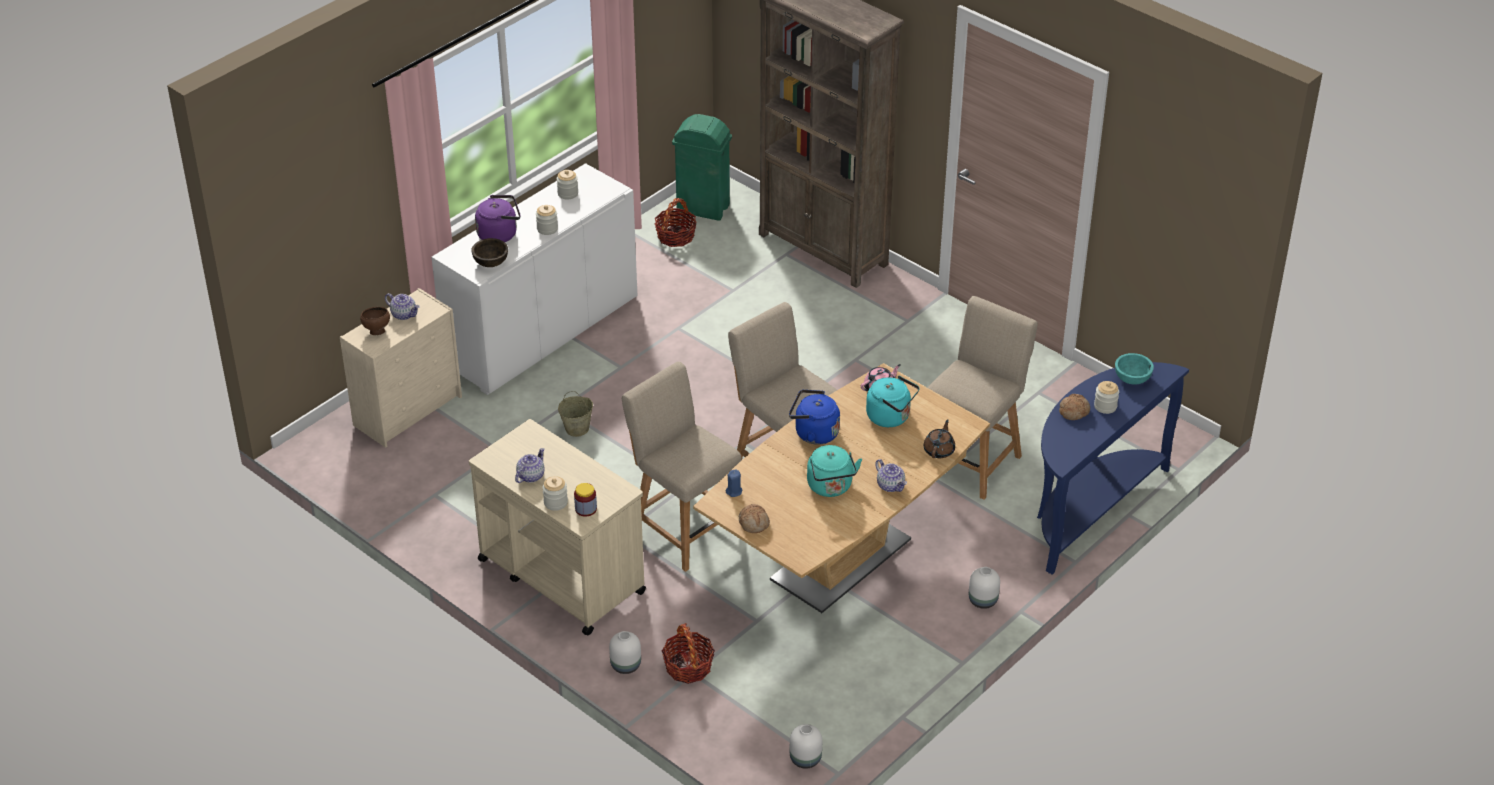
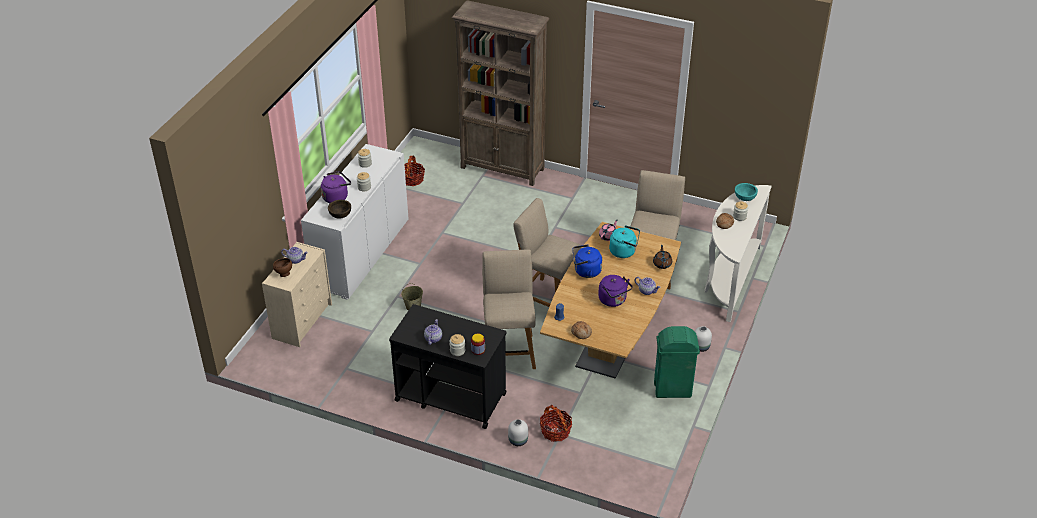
camera: 20 degrees left, 0 degrees up
beige cart [469,419,646,635] -> black cart [389,304,507,429]
beige chair [622,361,742,572] -> beige chair turned 60 degrees clockwise [482,250,536,369]
green trash can [672,114,732,221] -> green trash can moved to [654,326,700,398]
white vase [790,724,822,769] -> none
turquoise kettle [807,445,862,497] -> purple kettle [598,275,633,307]
blue console table [1037,362,1189,575] -> white console table [705,185,772,322]

